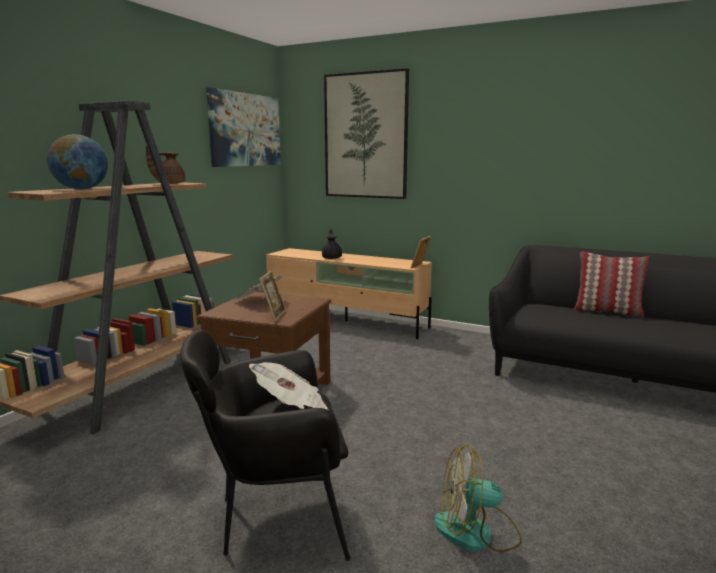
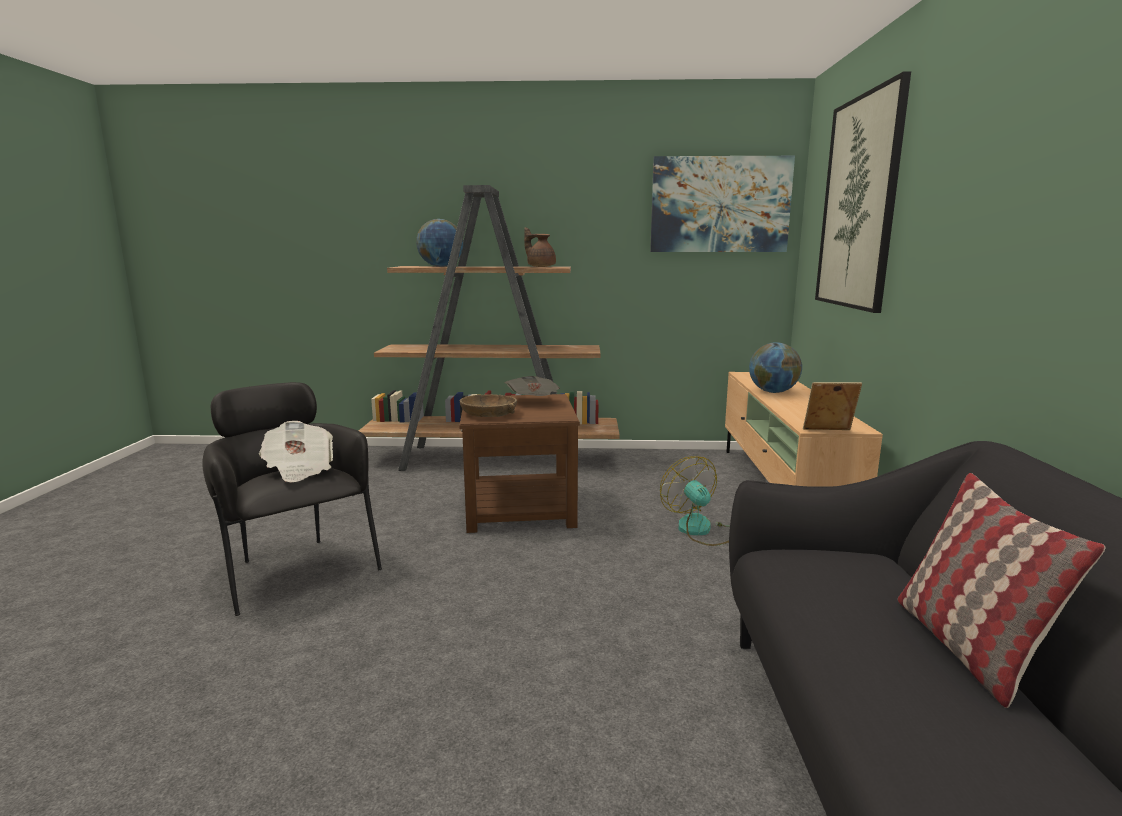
camera: 65 degrees right, 0 degrees up
picture frame [259,271,286,321] -> brown bowl [459,394,517,417]
black teapot [322,229,342,259] -> globe [749,342,802,393]
fan [434,445,522,552] -> fan moved to [660,456,730,546]

